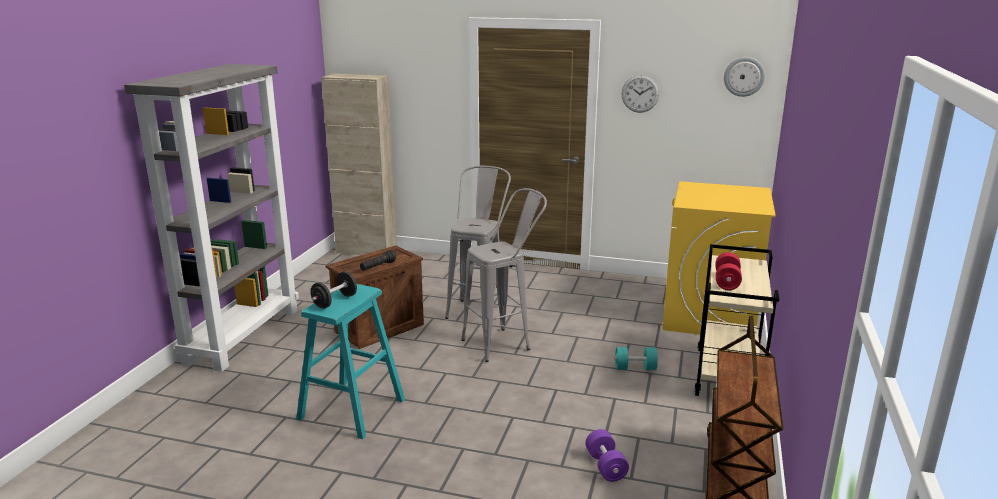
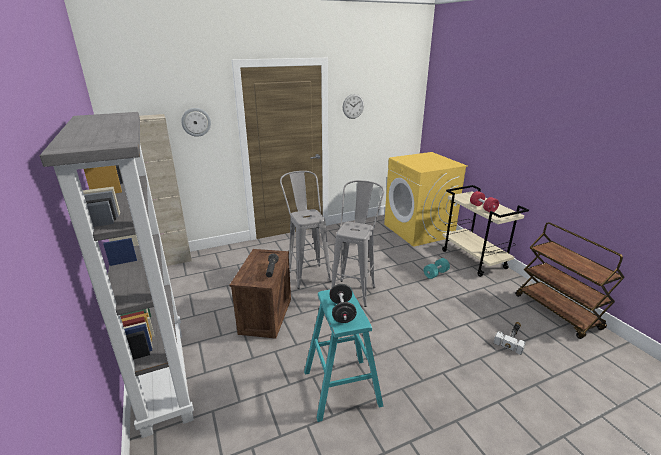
camera: 40 degrees left, 5 degrees up
purple dumbbell [585,429,629,482] -> hammer [494,322,526,355]
wall clock [724,57,765,97] -> wall clock moved to [181,108,211,137]

